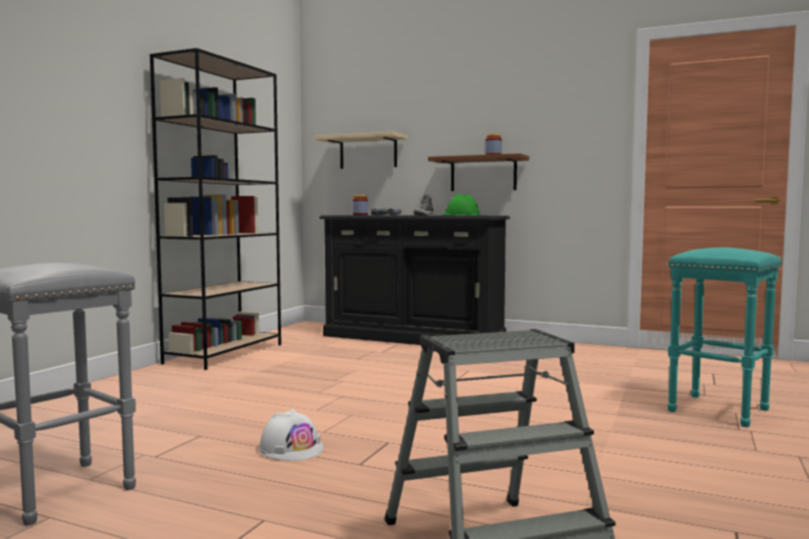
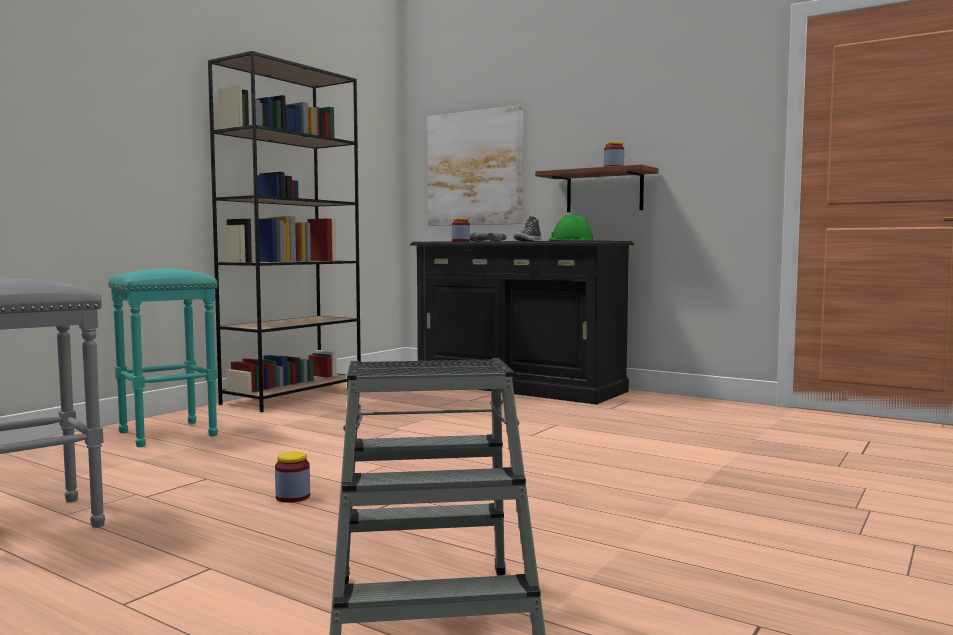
camera: 10 degrees right, 0 degrees up
white hard hat [259,409,324,461] -> jar [275,452,310,503]
beige shelf [314,132,407,169] -> picture [427,105,524,226]
turquoise stool [668,248,782,427] -> turquoise stool moved to [108,269,218,447]

